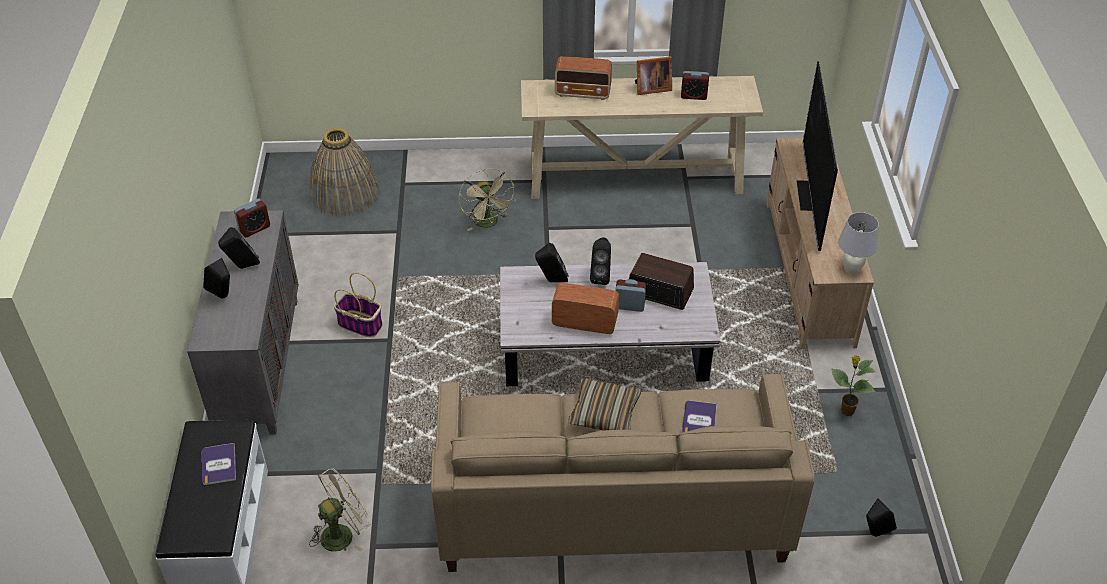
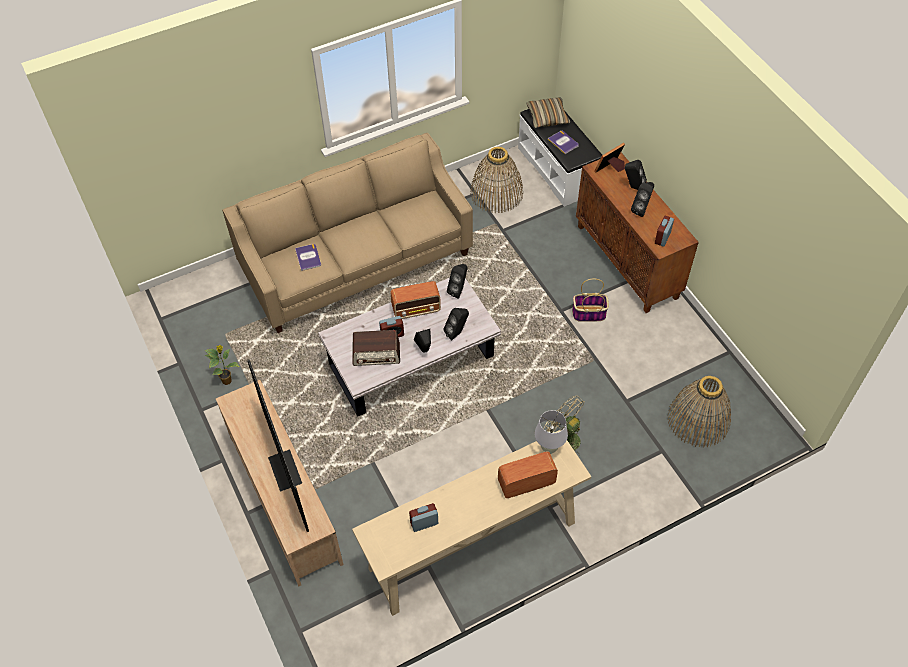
camera: 155 degrees right, 10 degrees up
grey cabinet [187,210,299,435] -> brown cabinet [576,152,699,313]
beige fan [309,468,371,552] -> basket [470,147,523,213]
pillow [568,378,641,430] -> pillow moved to [526,97,570,128]
picture frame [635,56,672,95] -> picture frame moved to [594,143,625,173]
white table lamp [838,212,879,274] -> white table lamp moved to [535,410,568,454]
black speaker [866,498,897,537] -> black speaker moved to [447,264,468,299]

